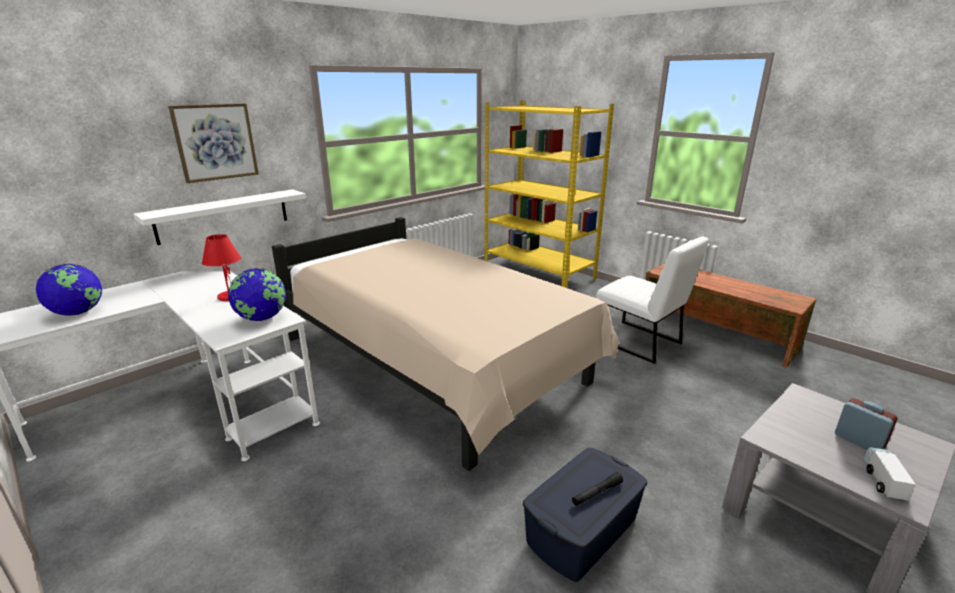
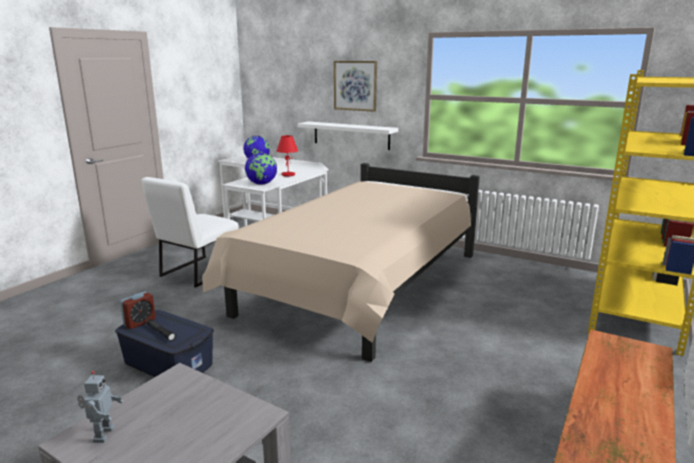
camera: 75 degrees right, 5 degrees down
white chair [596,237,709,364] -> white chair moved to [141,177,239,288]
alarm clock [835,398,897,450] -> alarm clock moved to [120,291,156,329]
toy truck [864,447,916,501] -> toy robot [77,371,123,443]

